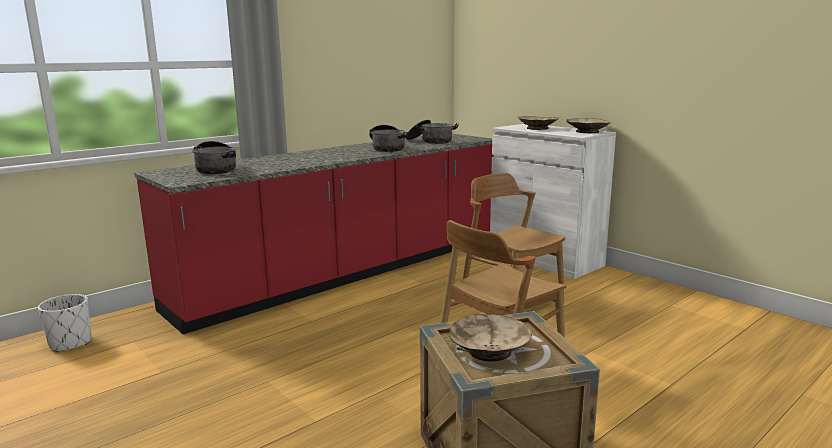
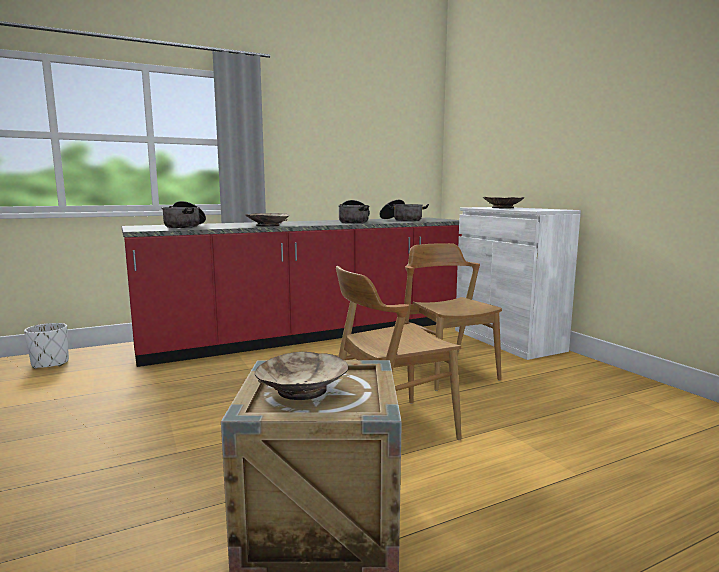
camera: 15 degrees right, 5 degrees down
beige bowl [566,118,611,133] -> beige bowl moved to [246,213,289,227]

